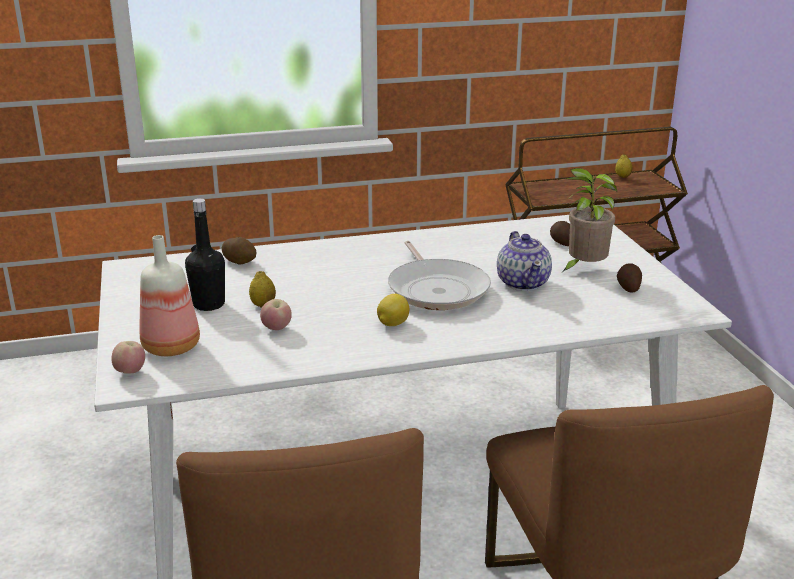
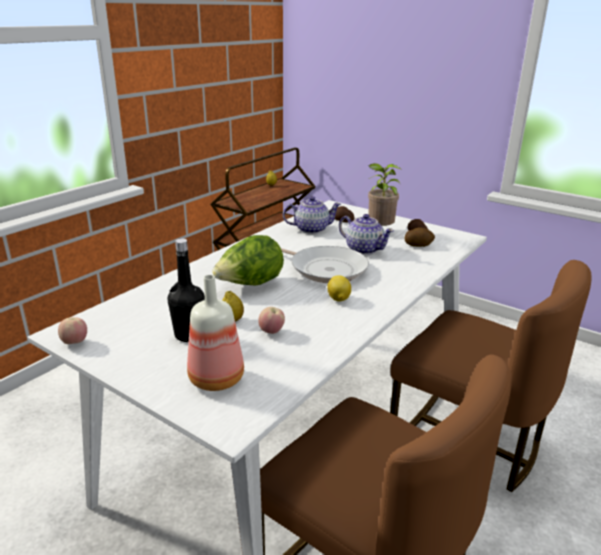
camera: 40 degrees left, 0 degrees up
apple [112,341,145,374] -> apple moved to [58,317,87,344]
potato [222,237,256,264] -> potato moved to [404,227,435,247]
none -> lettuce [212,235,284,286]
none -> teapot [283,196,341,234]

